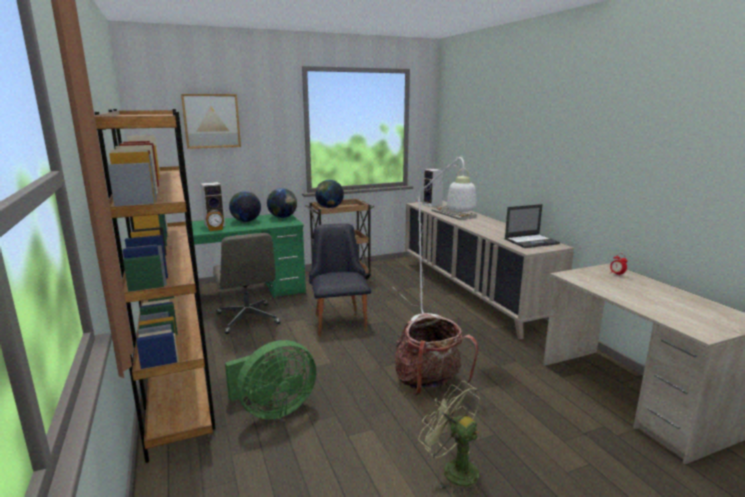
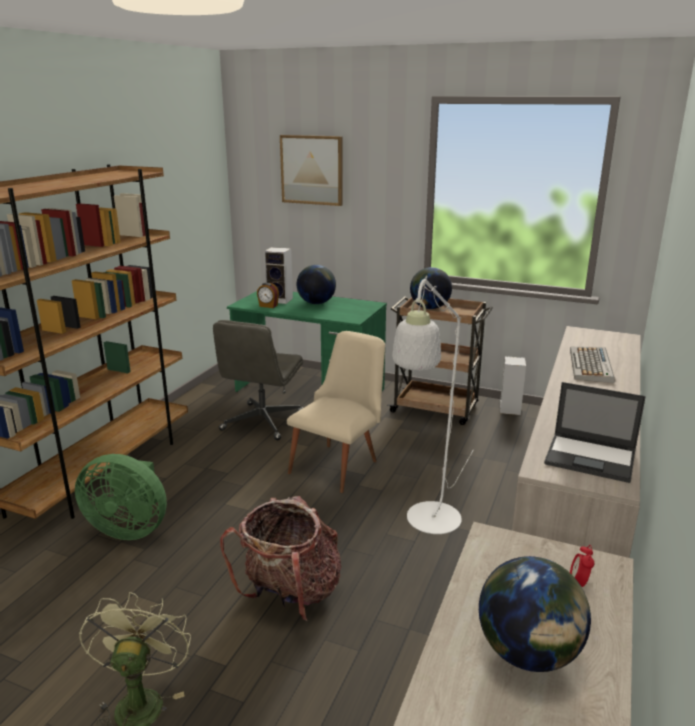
camera: 45 degrees right, 5 degrees up
globe [267,188,297,218] -> globe moved to [479,556,591,672]
black chair [309,223,371,336] -> beige chair [287,331,385,493]
speaker [422,169,443,207] -> speaker moved to [500,356,526,415]

